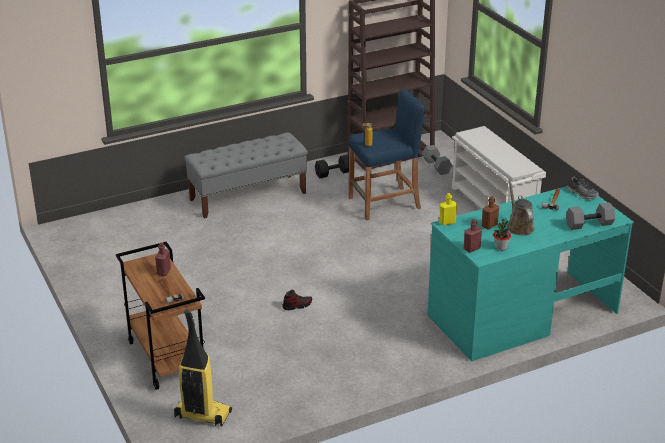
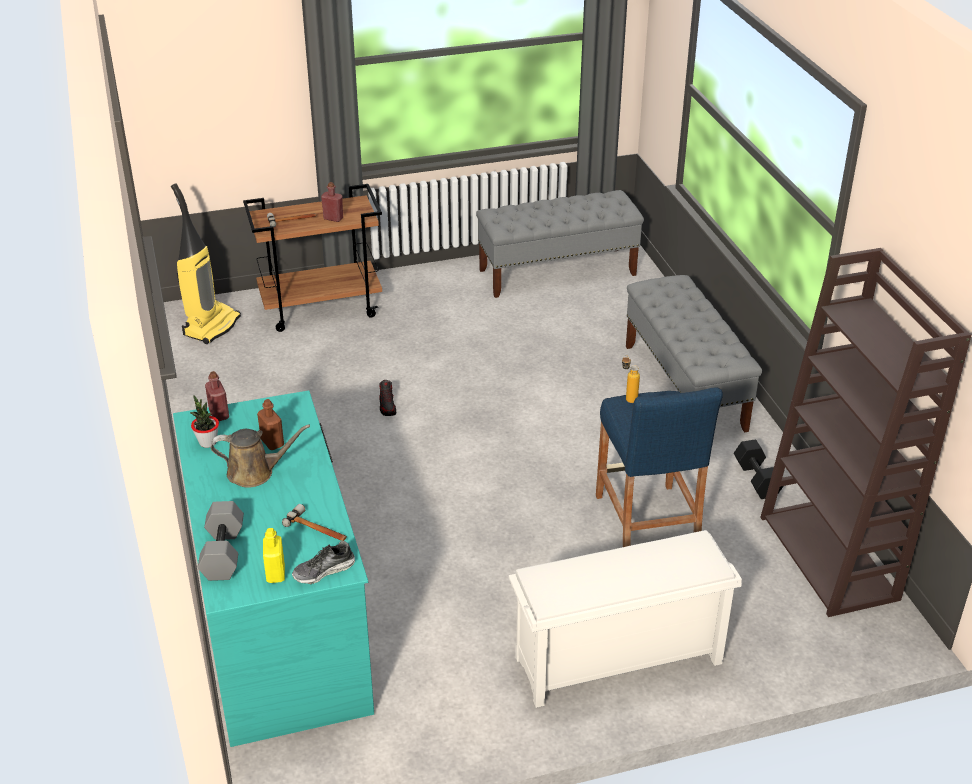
camera: 100 degrees right, 5 degrees up
grey dumbbell [422,145,452,175] -> none
yellow bottle [439,193,457,225] -> yellow bottle moved to [263,528,285,583]
none -> grey bench [476,190,644,298]

